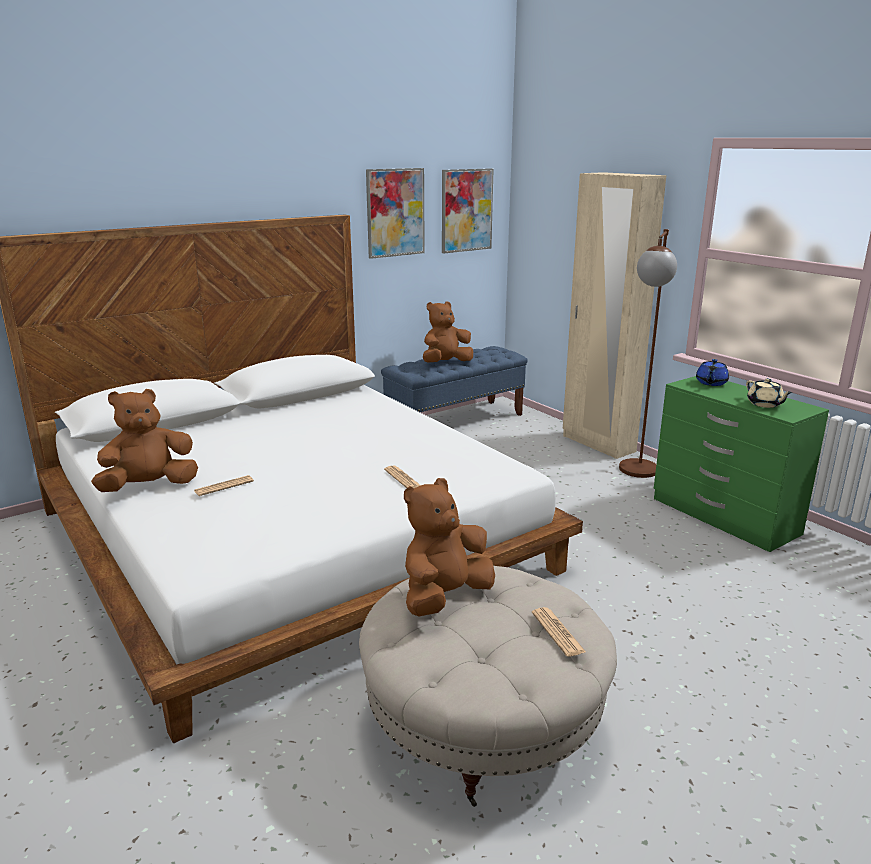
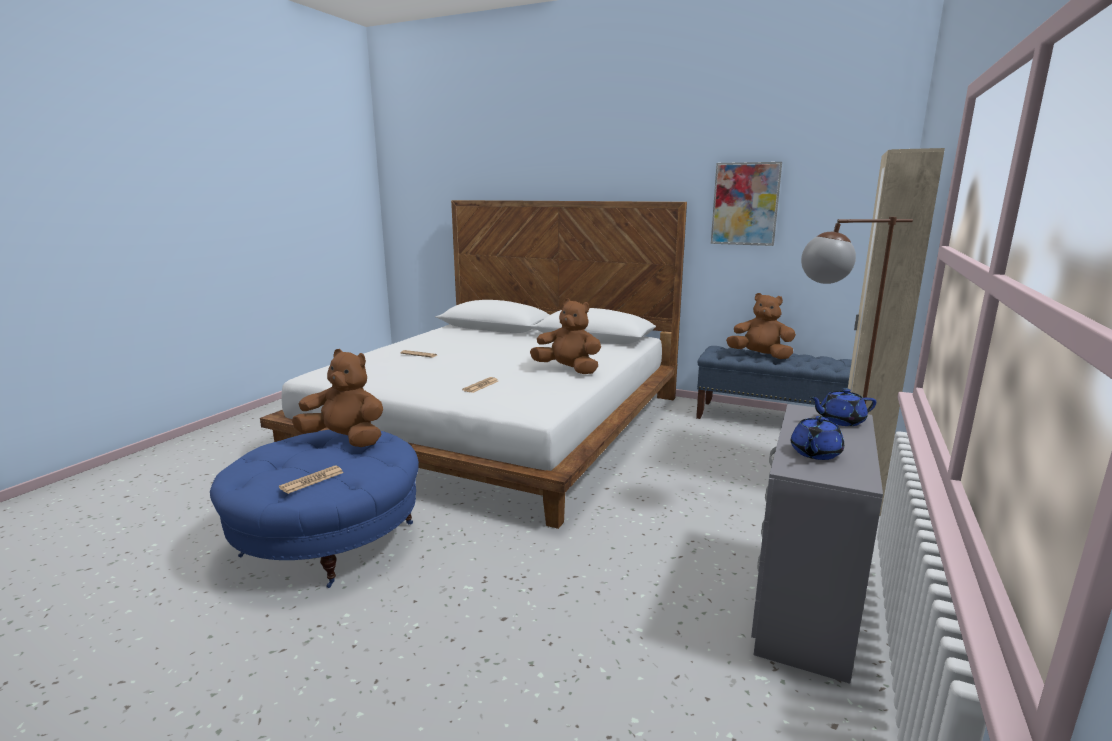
camera: 60 degrees right, 5 degrees down
brown plush toy [91,389,198,492] -> brown plush toy moved to [530,299,601,374]
beige ottoman [359,566,617,807] -> blue ottoman [210,430,419,588]
picture [442,168,494,253] -> none
green dresser [654,376,829,552] -> grey dresser [751,404,883,684]
beige teapot [746,378,792,408] -> blue teapot [791,416,844,460]

